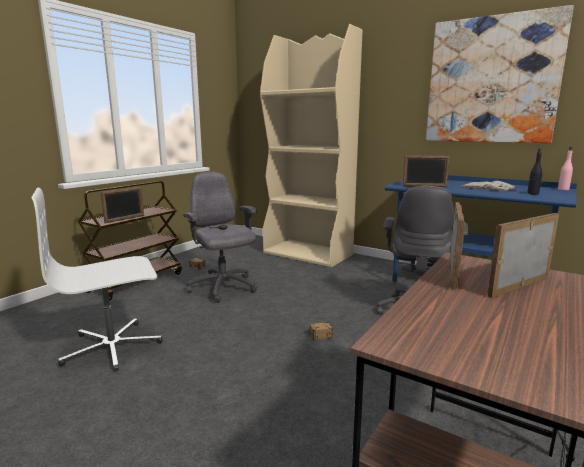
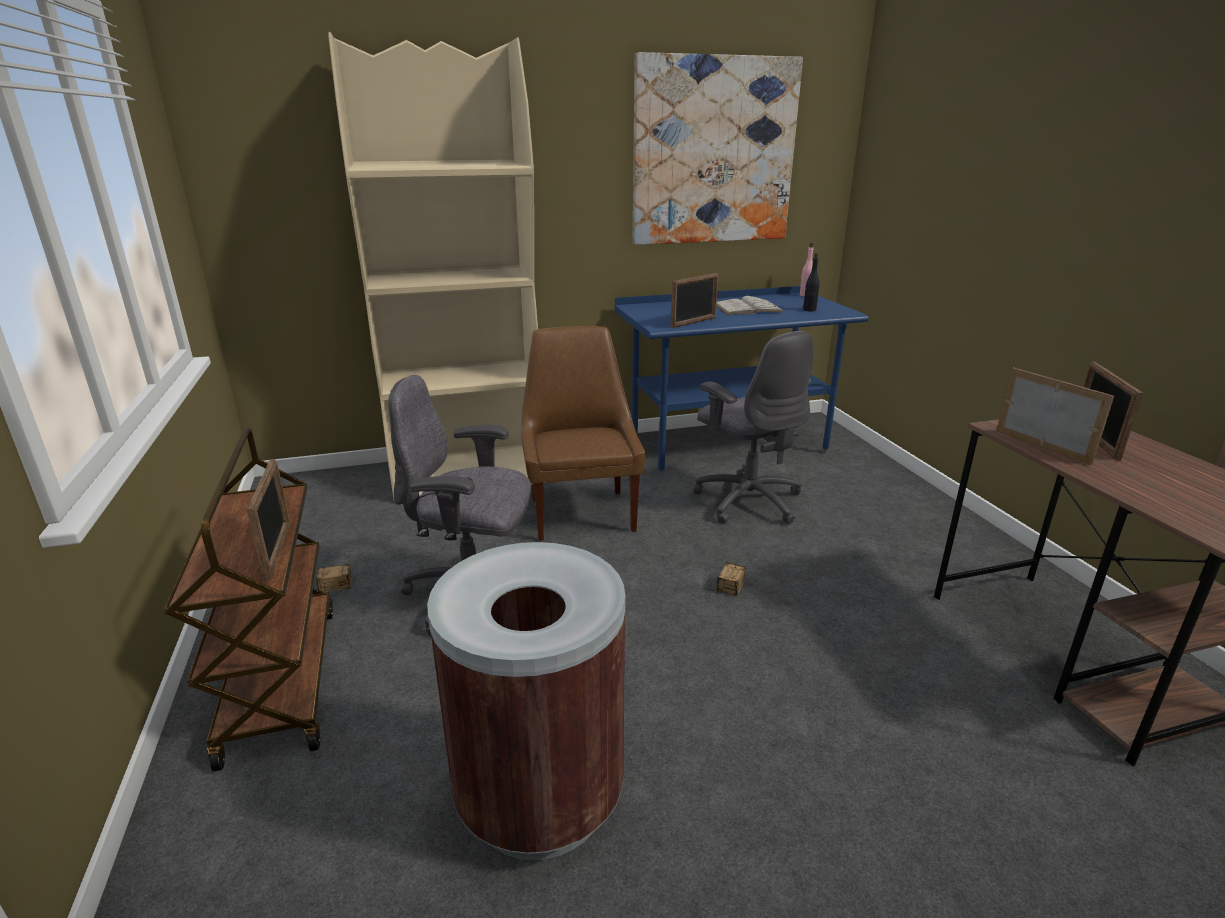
camera: 50 degrees left, 10 degrees up
white office chair [31,188,163,371] -> brown trash can [427,542,625,860]
none -> brown chair [521,326,645,541]

